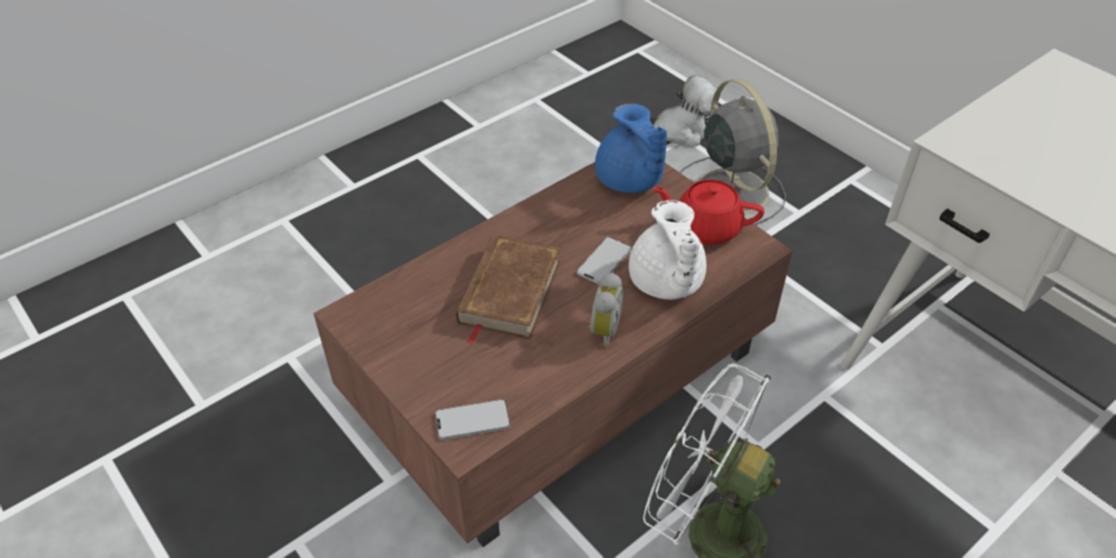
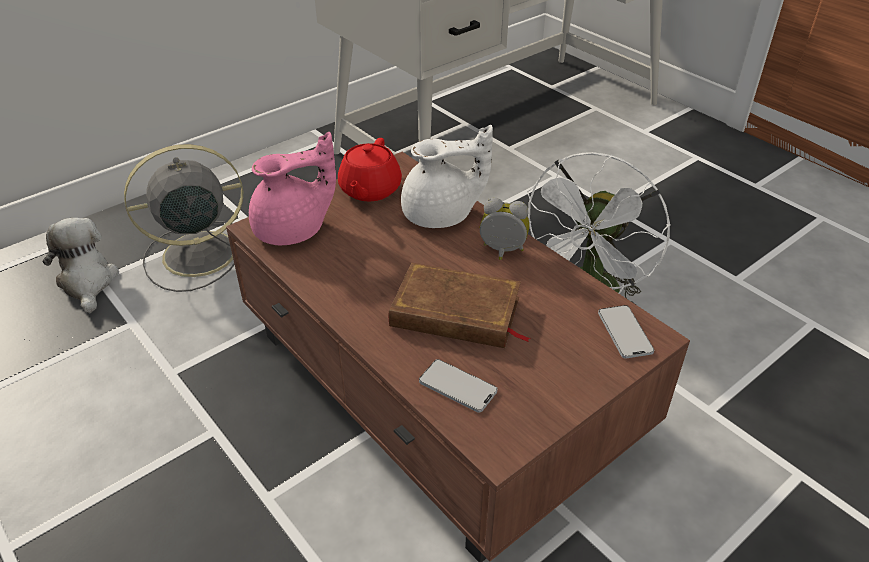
camera: 90 degrees left, 5 degrees down
phone [577,237,631,285] -> phone moved to [419,359,497,413]
blue teapot [595,104,667,193] -> pink teapot [249,132,336,245]

